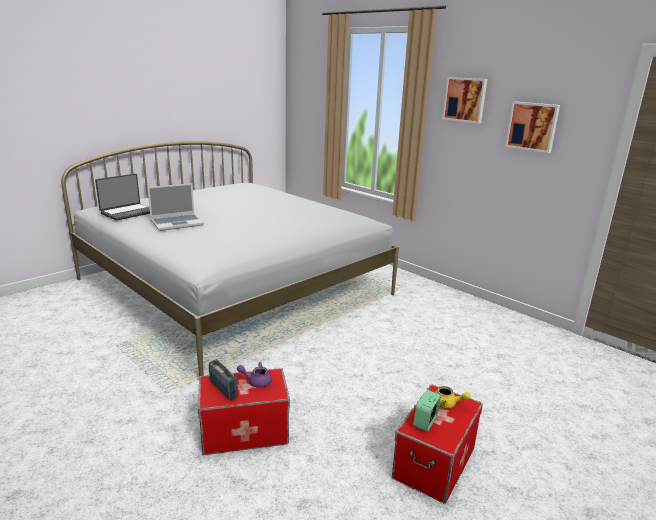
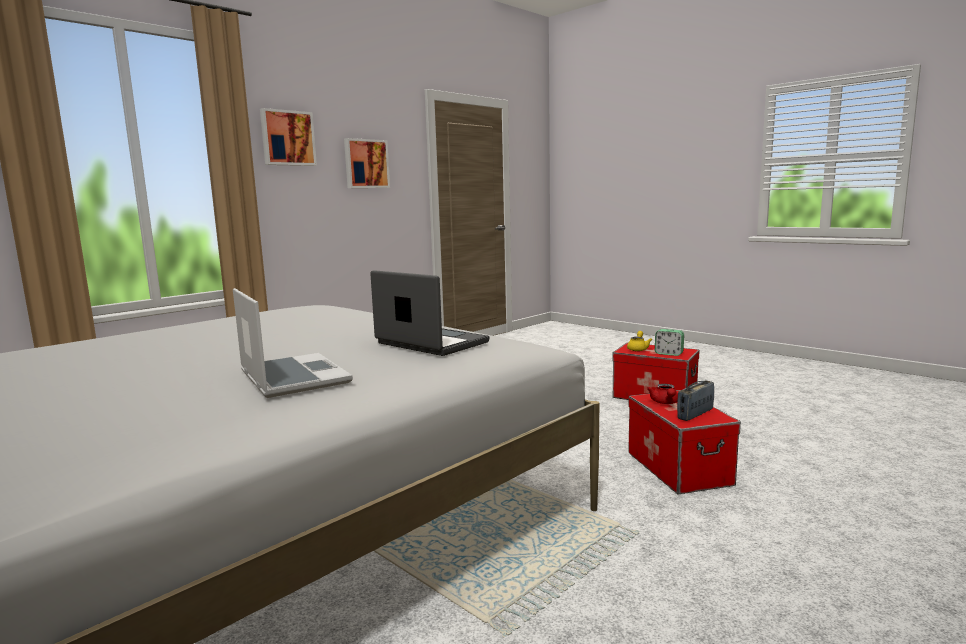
camera: 90 degrees left, 10 degrees down
laptop [95,174,150,221] -> laptop moved to [370,270,490,356]
purple teapot [237,362,272,388] -> red teapot [647,384,678,404]

